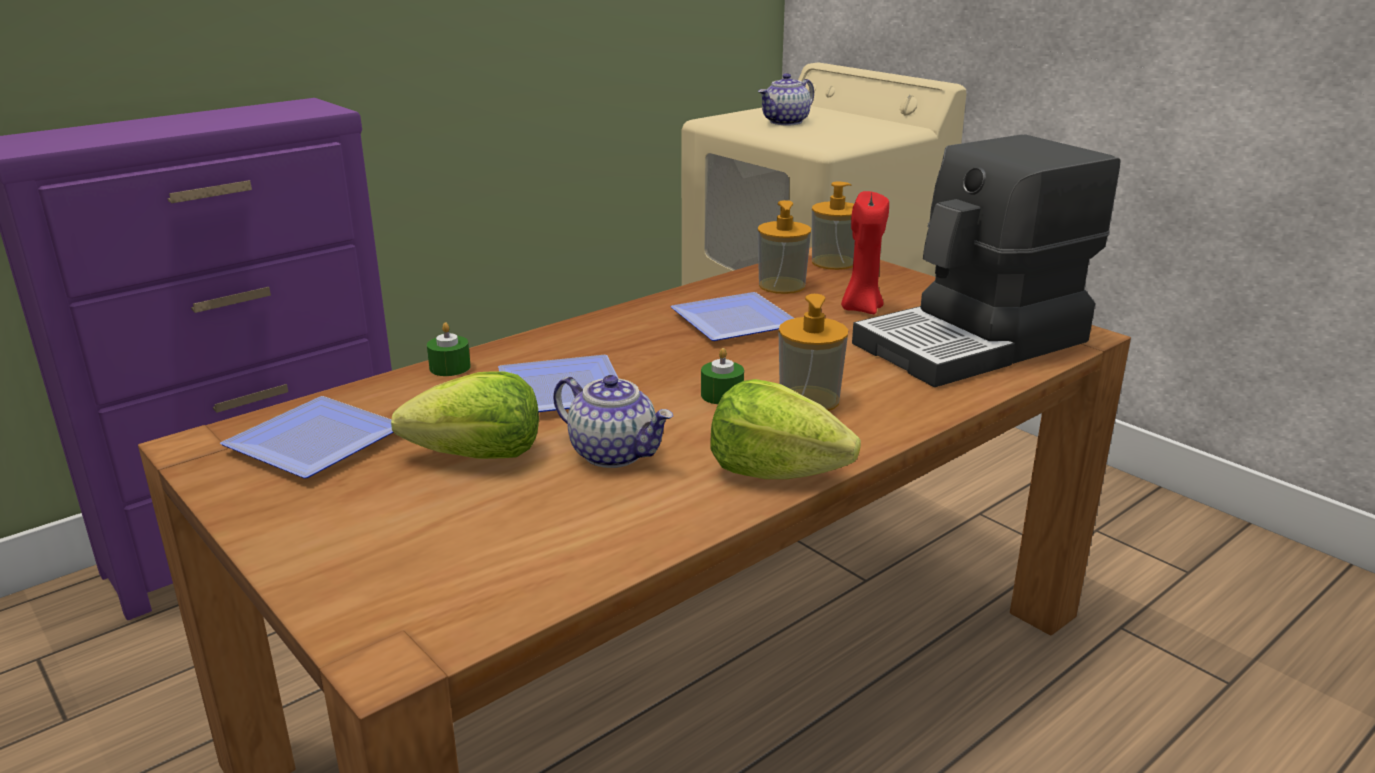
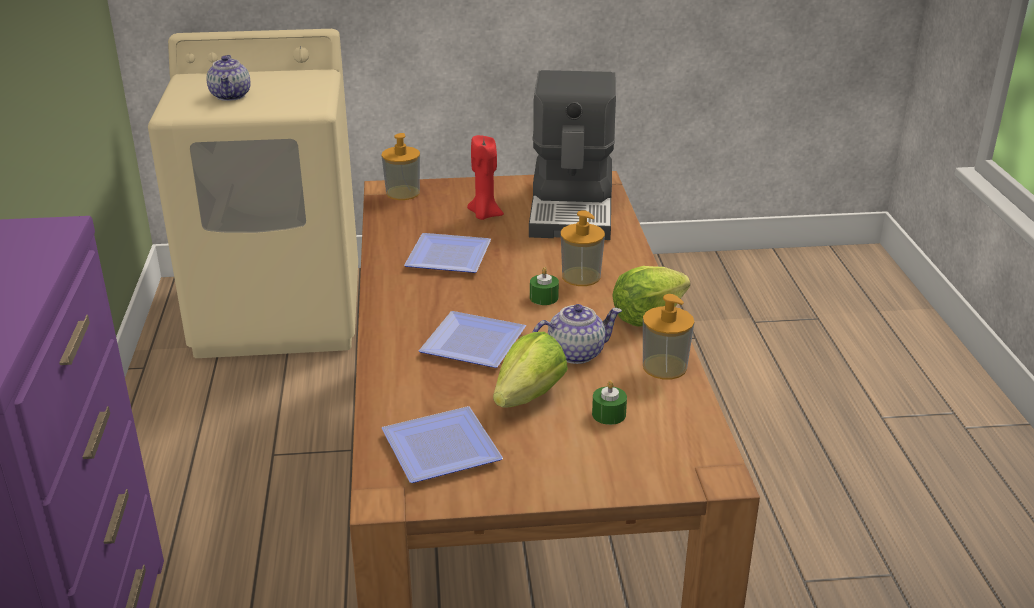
camera: 55 degrees left, 5 degrees up
green candle [427,322,471,376] -> green candle moved to [592,380,627,425]
soap dispenser [758,200,811,294] -> soap dispenser moved to [643,294,694,379]

